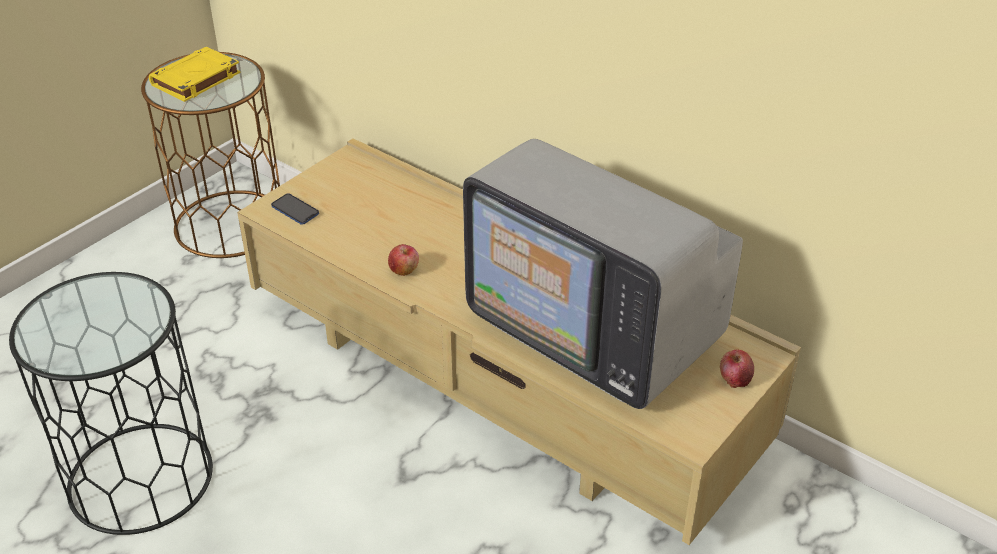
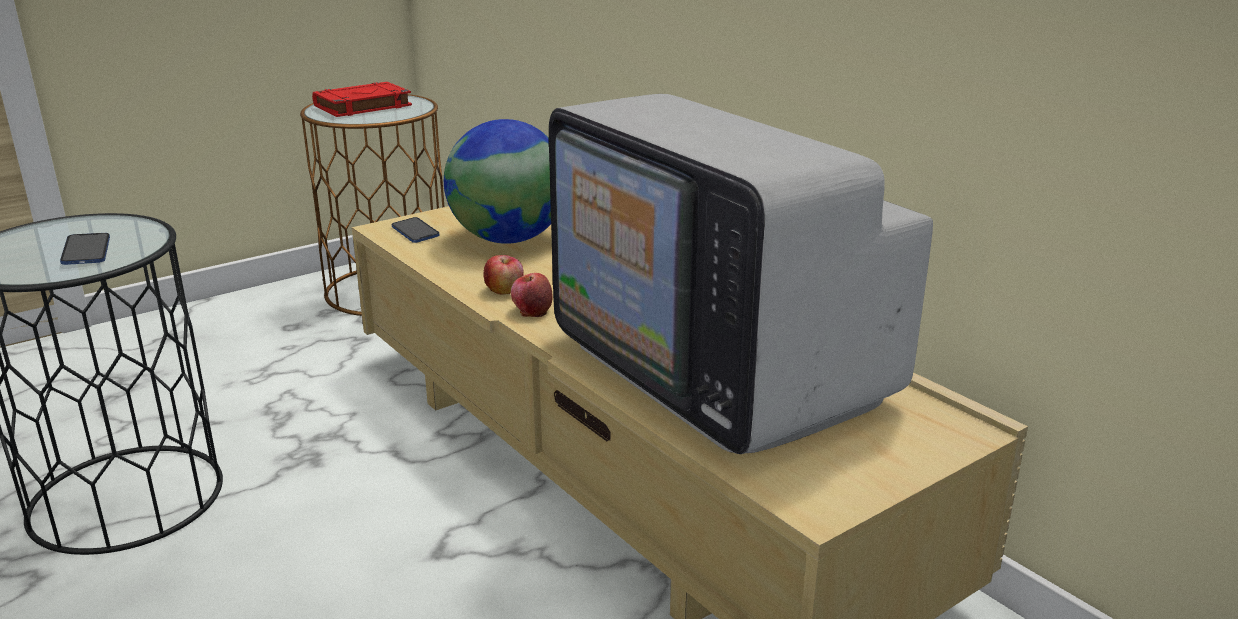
camera: 15 degrees right, 15 degrees down
yellow book [149,47,241,102] -> red book [312,82,412,117]
apple [720,350,754,388] -> apple moved to [511,273,553,317]
none -> phone [60,233,110,265]
none -> globe [444,119,551,244]

